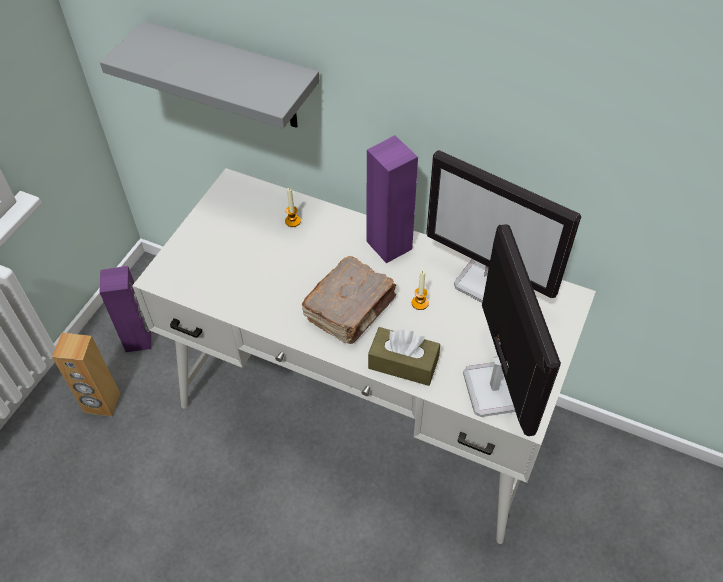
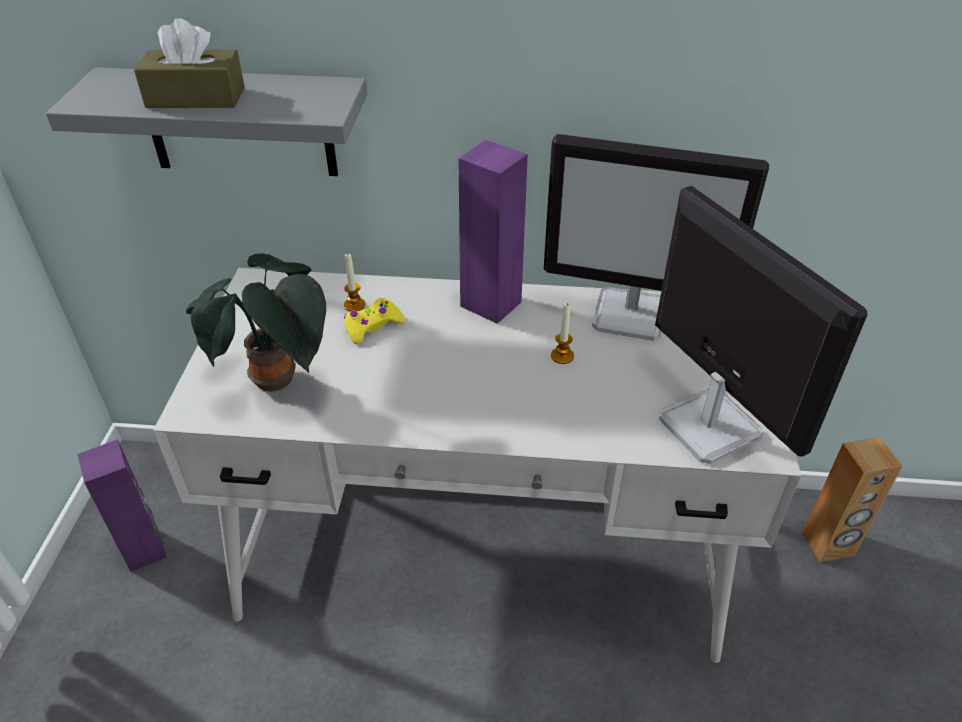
camera: 20 degrees left, 10 degrees down
brown speaker [52,332,121,416] -> brown speaker moved to [802,437,903,562]
brown book [302,256,396,344] -> none
brown tissue box [368,327,440,386] -> brown tissue box moved to [134,18,245,108]
none -> potted plant [186,254,326,392]
none -> yellow game controller [344,298,405,344]

